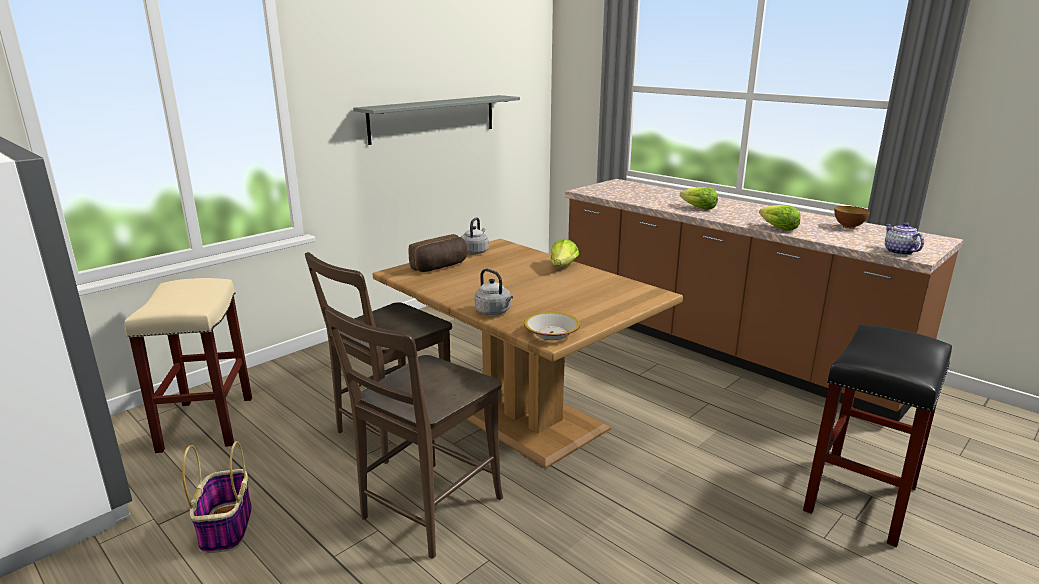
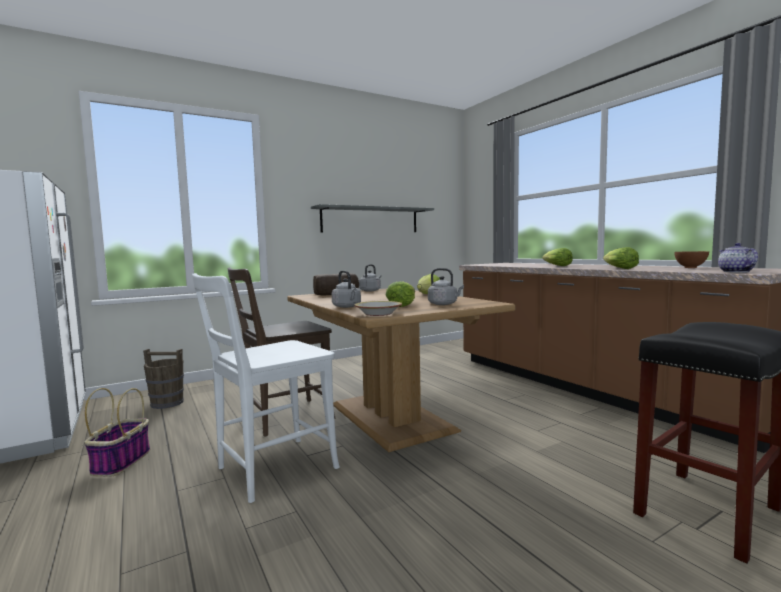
camera: 15 degrees right, 15 degrees down
beige stool [124,278,252,453] -> brown bucket [143,349,184,409]
brown chair [325,307,503,559] -> white chair [192,273,340,503]
none -> lettuce [386,281,415,307]
none -> grey kettle [428,268,464,305]

